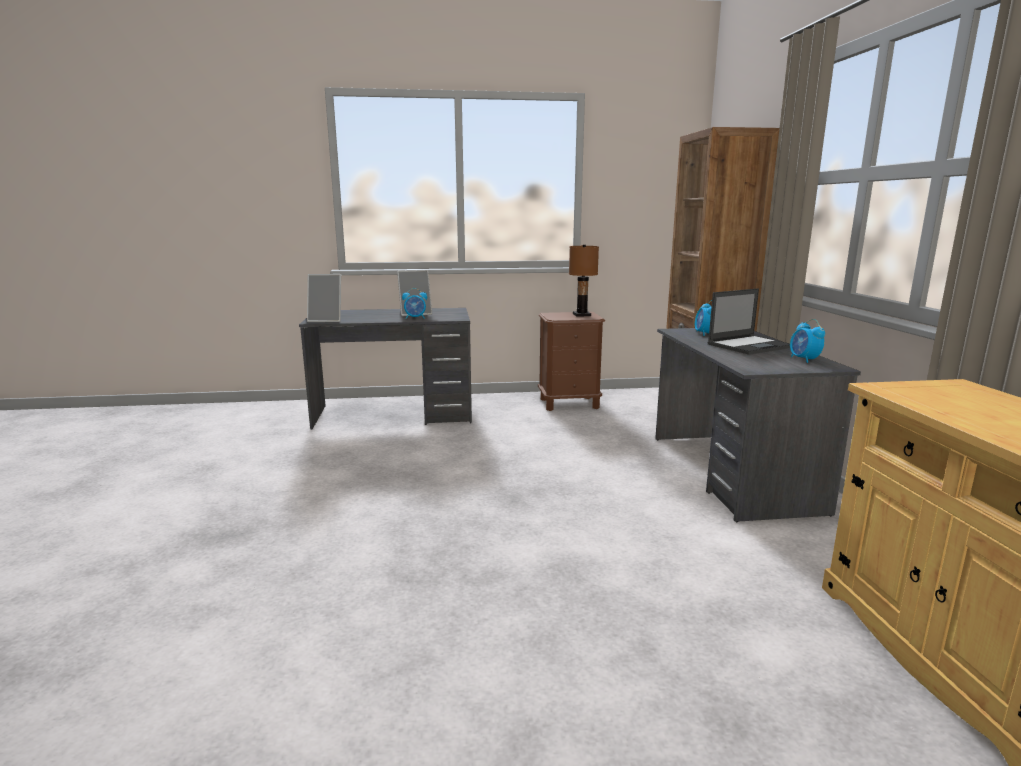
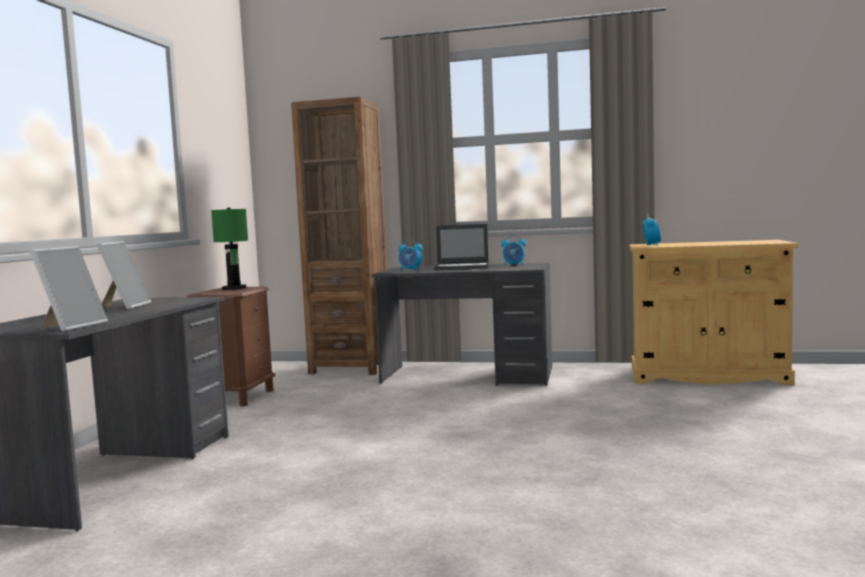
camera: 70 degrees left, 10 degrees down
alarm clock [402,288,427,319] -> alarm clock moved to [643,214,661,246]
brown table lamp [569,245,599,317] -> green table lamp [211,208,248,290]
laptop [708,288,790,355] -> laptop turned 105 degrees clockwise [434,224,489,270]

